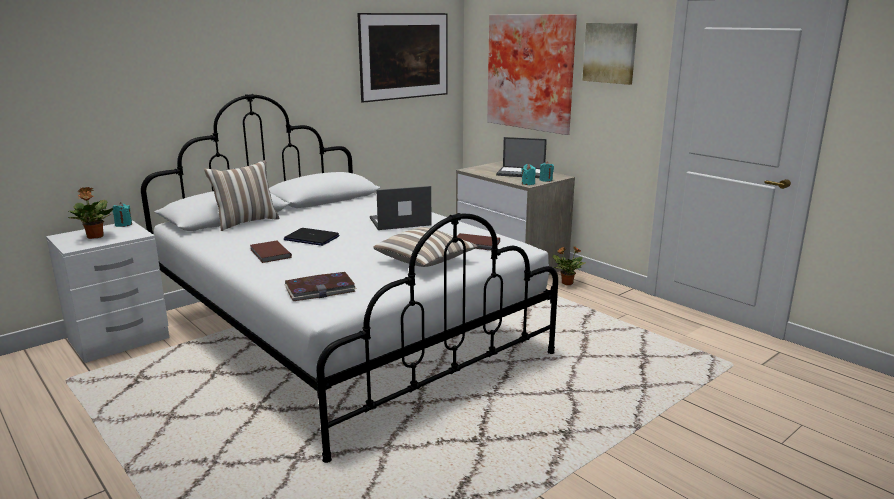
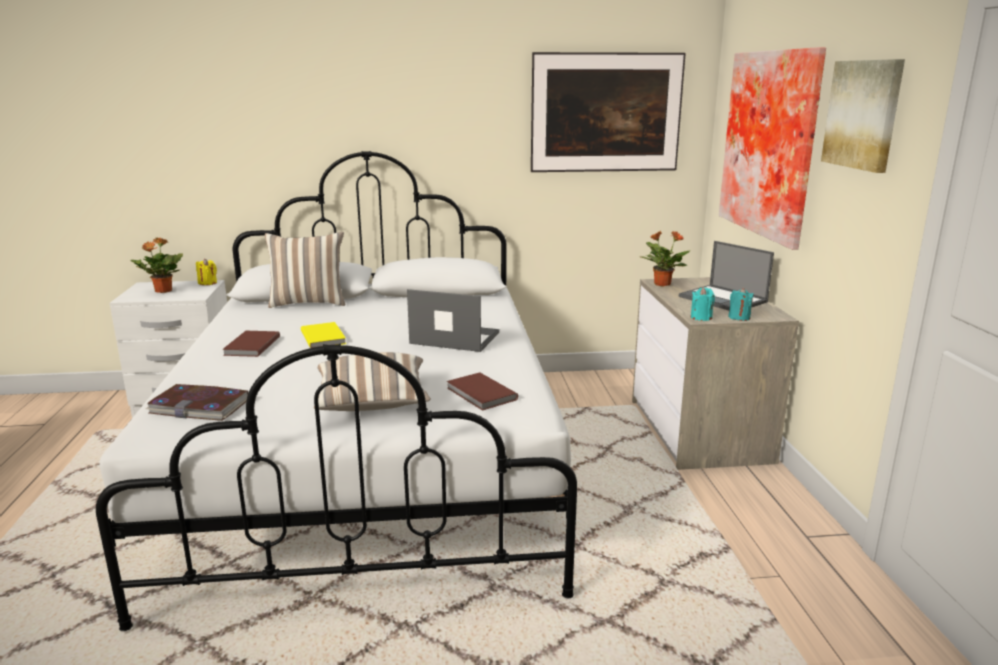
camera: 35 degrees right, 0 degrees up
turquoise candle [112,202,132,227] -> yellow candle [196,259,217,285]
laptop [284,228,339,246] -> yellow book [301,322,346,348]
potted plant [552,246,586,285] -> potted plant moved to [640,231,690,287]

